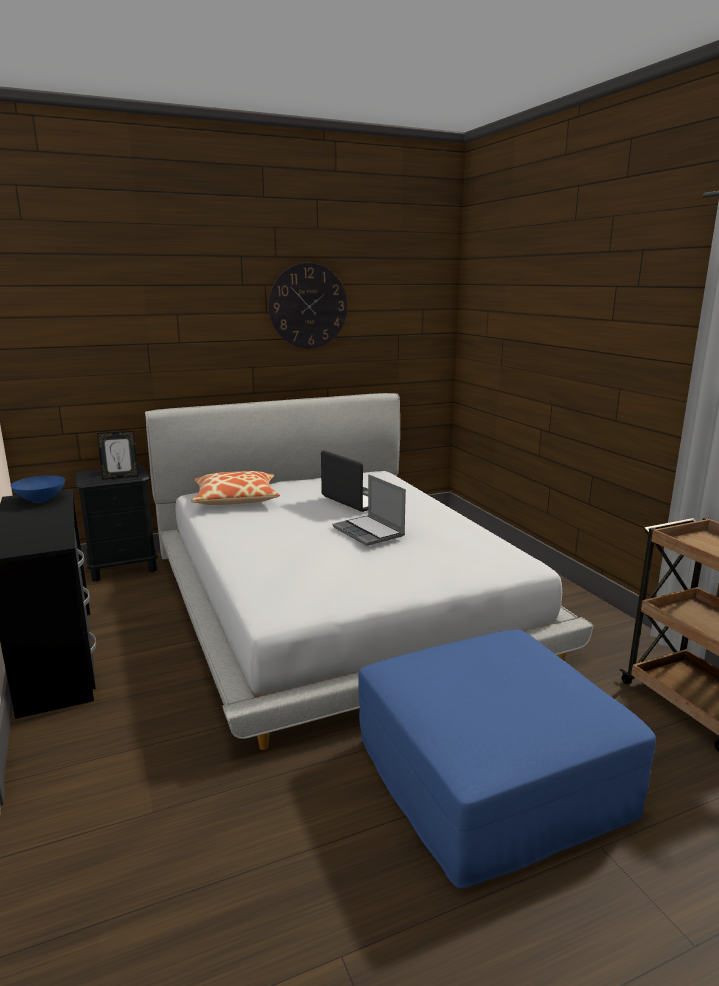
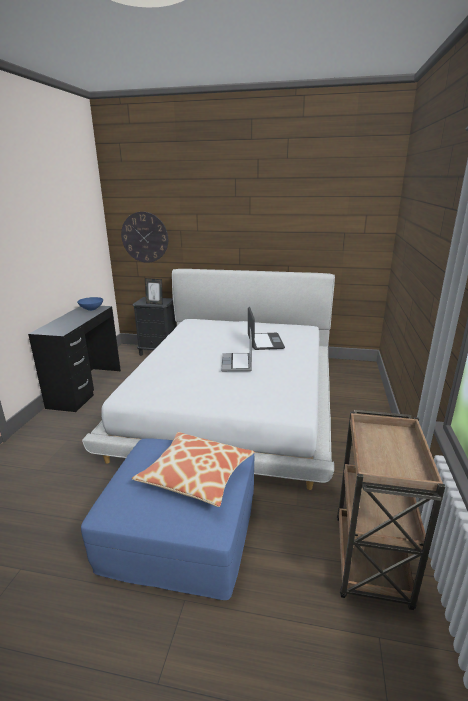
camera: 35 degrees right, 5 degrees up
pillow [191,471,280,505] -> pillow moved to [132,432,254,507]
wall clock [269,263,347,348] -> wall clock moved to [121,212,168,263]

